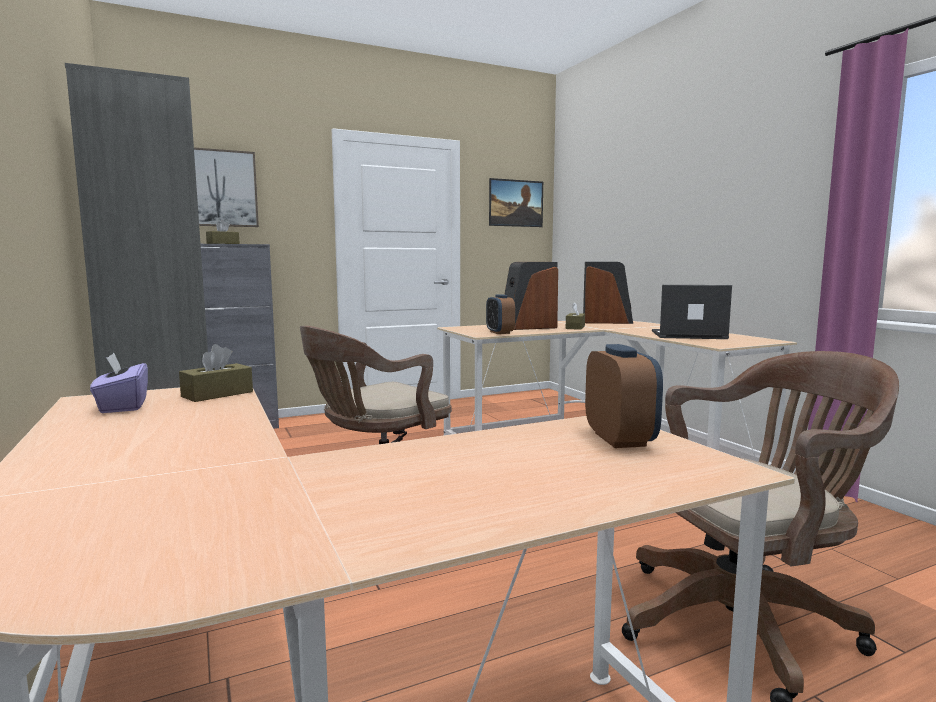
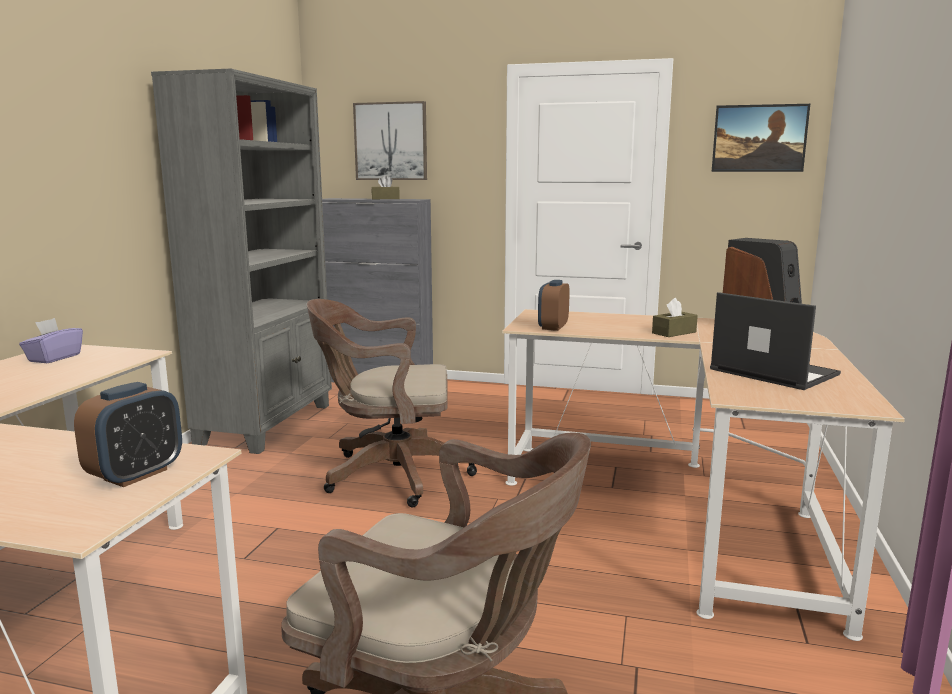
camera: 40 degrees right, 5 degrees up
brown tissue box [179,344,253,402] -> none
speaker [504,262,558,330] -> none

